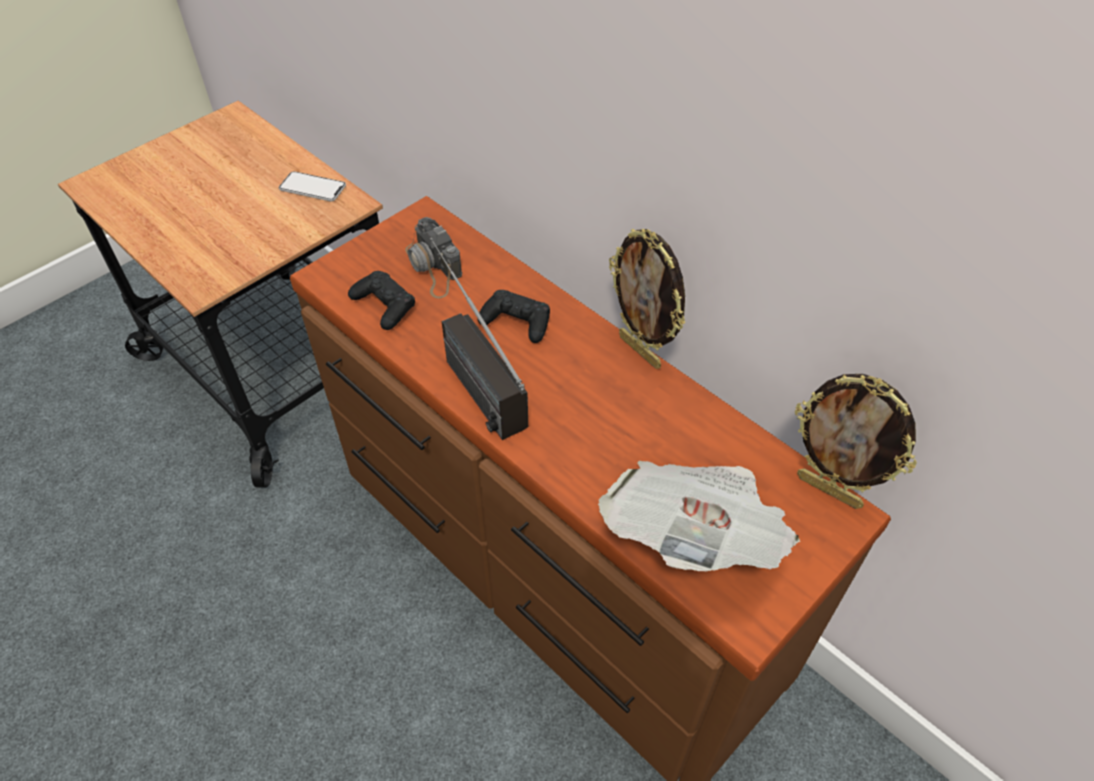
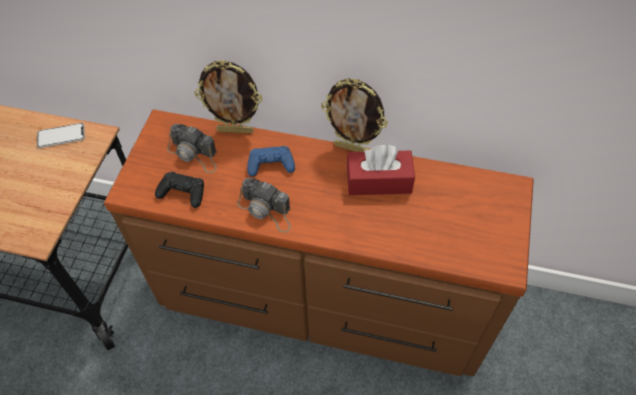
camera: 30 degrees left, 5 degrees up
radio [430,238,528,440] -> camera [237,178,291,233]
black game controller [477,290,550,343] -> blue game controller [247,146,295,177]
newspaper [598,461,800,571] -> none
picture frame [795,374,917,509] -> picture frame moved to [194,60,262,134]
none -> red tissue box [347,144,415,195]

